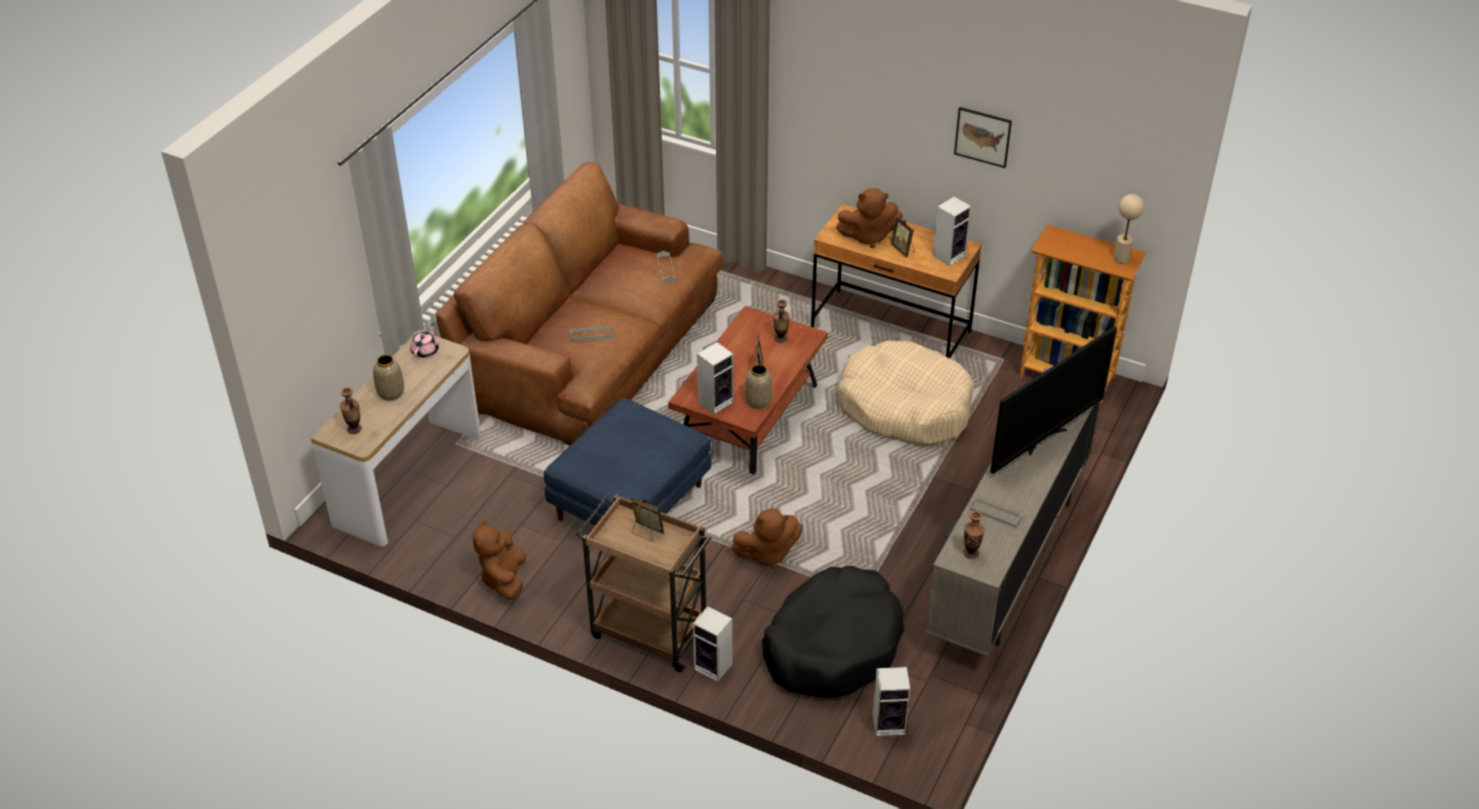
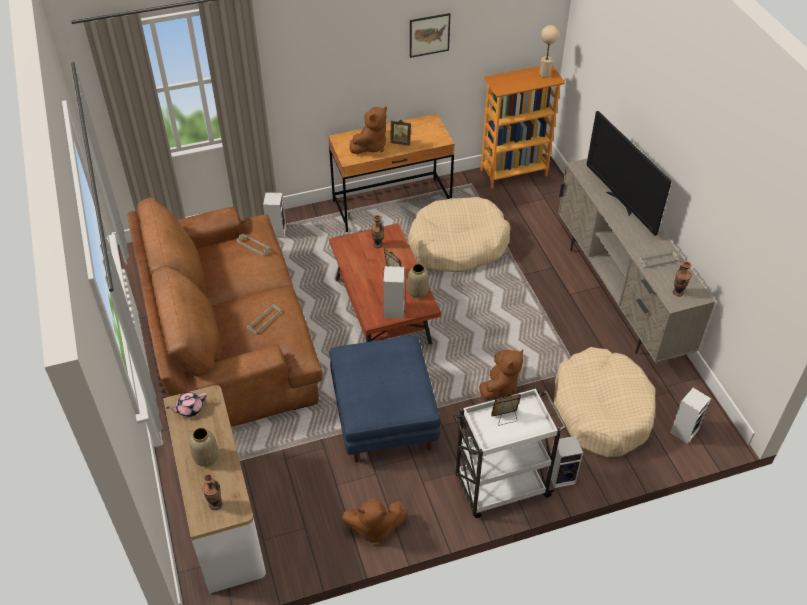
camera: 45 degrees left, 5 degrees up
pink teapot [410,323,439,358] -> pink teapot turned 90 degrees counterclockwise [166,392,207,417]
brown plush toy [473,520,526,600] -> brown plush toy turned 45 degrees counterclockwise [342,499,408,546]
brown cart [576,495,711,672] -> white cart [454,388,567,518]
black dog bed [762,566,904,698] -> beige dog bed [554,347,655,457]
speaker [932,196,972,266] -> speaker moved to [263,192,286,238]
television [990,326,1117,474] -> television turned 150 degrees clockwise [586,111,672,236]

